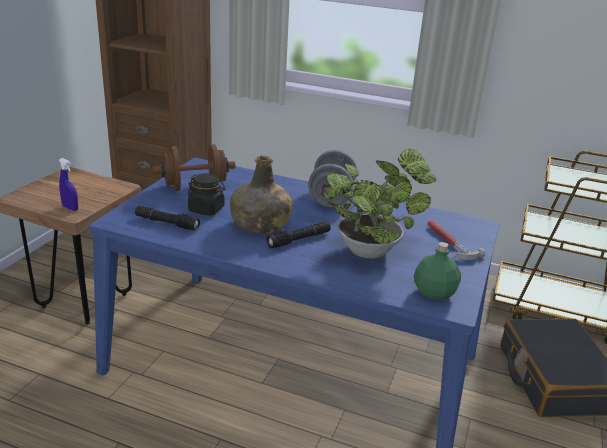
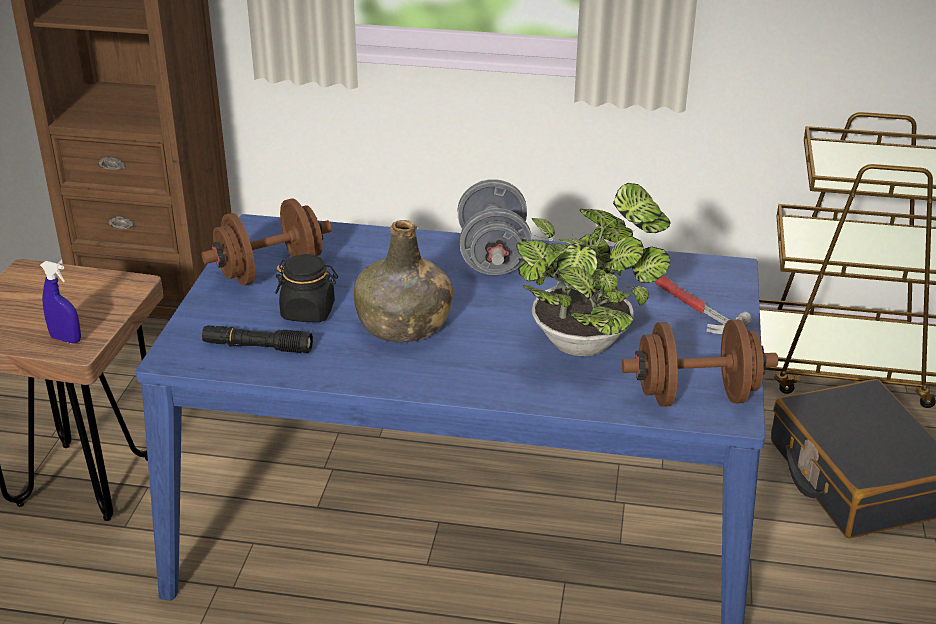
camera: 10 degrees left, 5 degrees up
black flashlight [267,222,331,248] -> none
green bottle [414,242,461,300] -> brown dumbbell [622,319,778,407]

